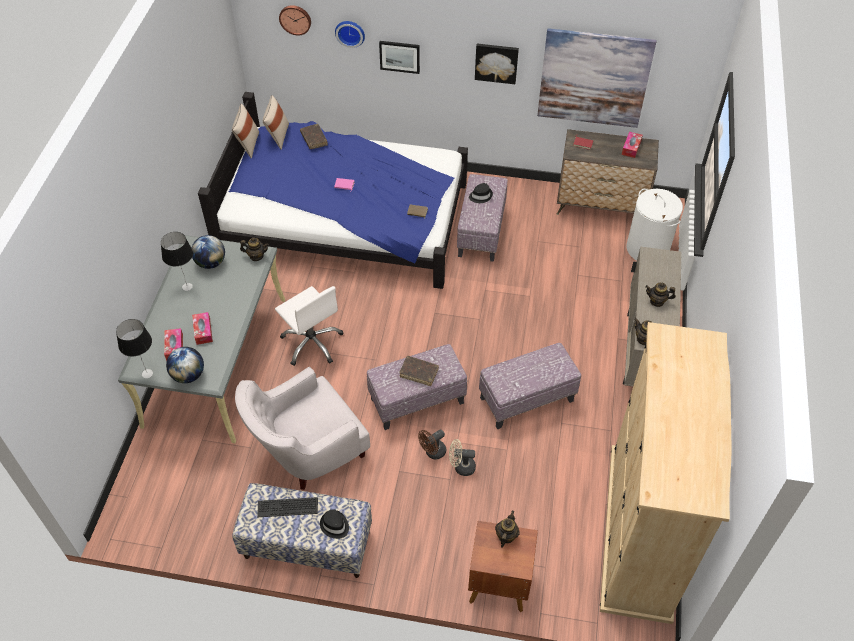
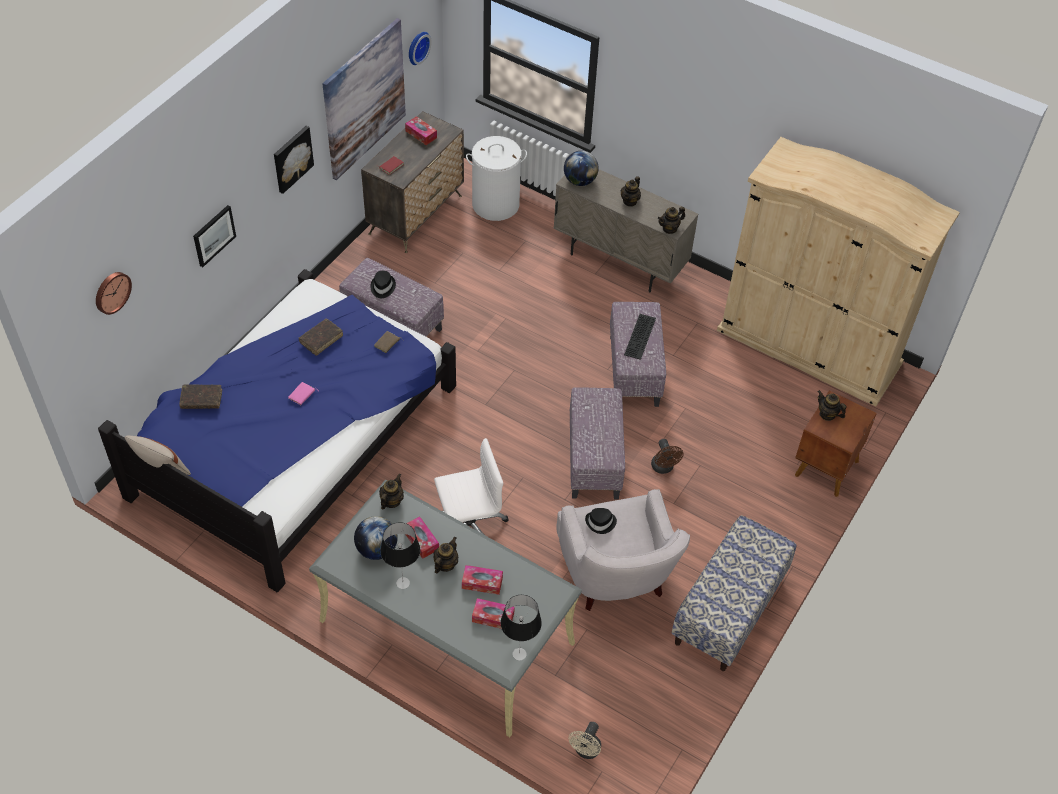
camera: 70 degrees left, 0 degrees up
globe [166,347,204,383] -> globe moved to [564,151,599,186]
keyboard [257,497,318,517] -> keyboard moved to [624,314,656,360]
beige pillow [263,95,289,150] -> none
black hat [320,509,349,539] -> black hat moved to [585,508,617,534]
wall clock [335,21,365,48] -> wall clock moved to [409,32,432,65]
brown book [399,356,439,386] -> brown book moved to [299,319,343,356]
beige fan [449,439,476,476] -> beige fan moved to [569,722,601,759]
none -> tissue box [405,516,439,559]
none -> teapot [434,537,458,573]

